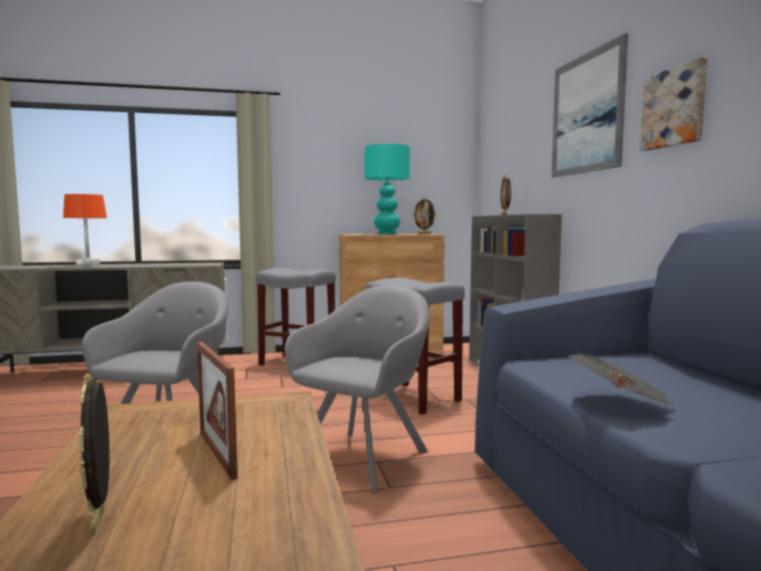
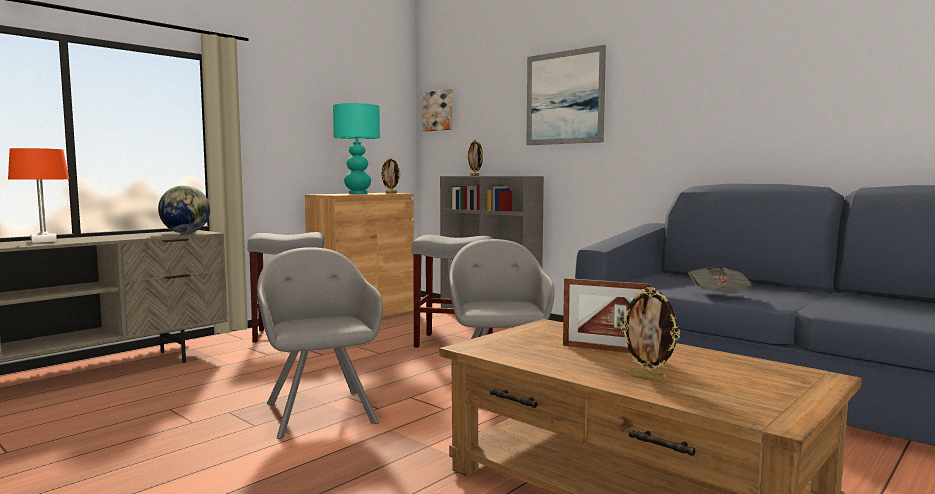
camera: 35 degrees left, 0 degrees up
picture [640,57,707,151] -> picture moved to [422,89,452,132]
none -> globe [158,185,210,233]

